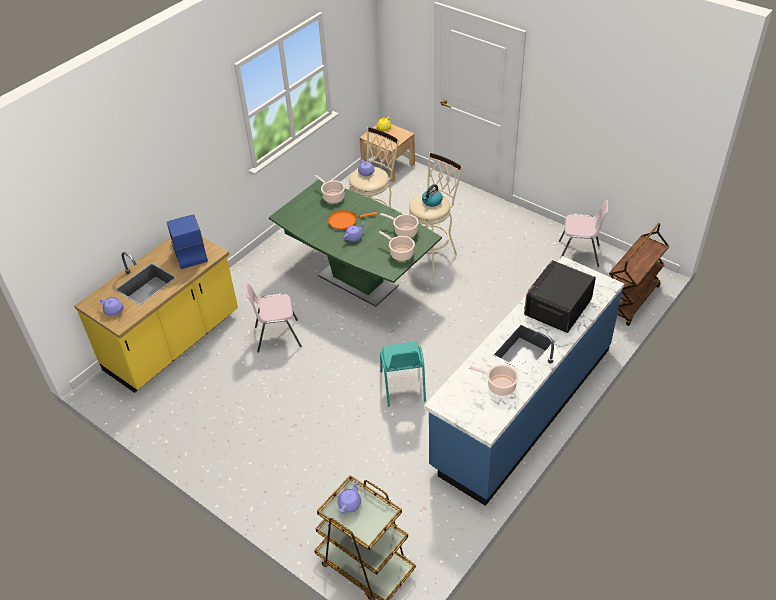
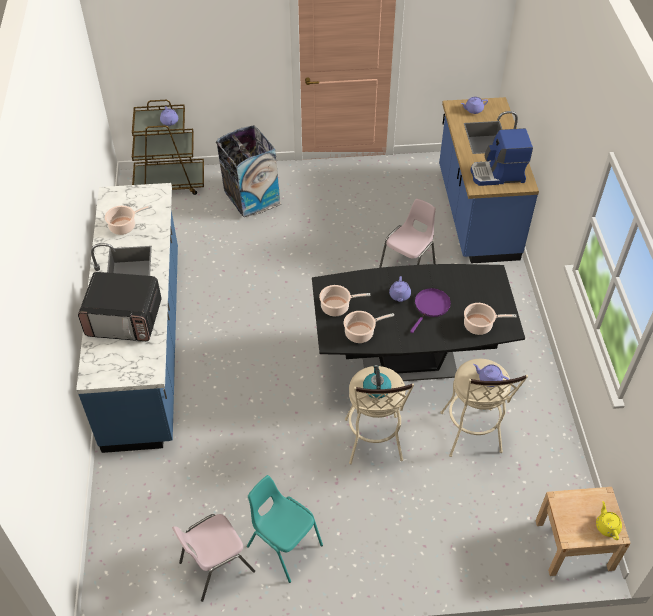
camera: 135 degrees right, 5 degrees up
yellow counter [74,237,238,393] -> blue counter [439,97,539,264]
coffee machine [167,215,208,269] -> coffee machine turned 150 degrees clockwise [471,128,533,186]
green dining table [269,179,442,307] -> black dining table [312,264,525,381]
orange frying pan [328,210,377,230] -> purple frying pan [410,288,451,333]
turquoise chair [380,342,426,406] -> turquoise chair moved to [247,475,323,583]
microwave [524,260,596,333] -> microwave turned 105 degrees clockwise [78,272,162,341]
brown cart [609,223,669,326] -> none
none -> trash can [216,125,281,217]

